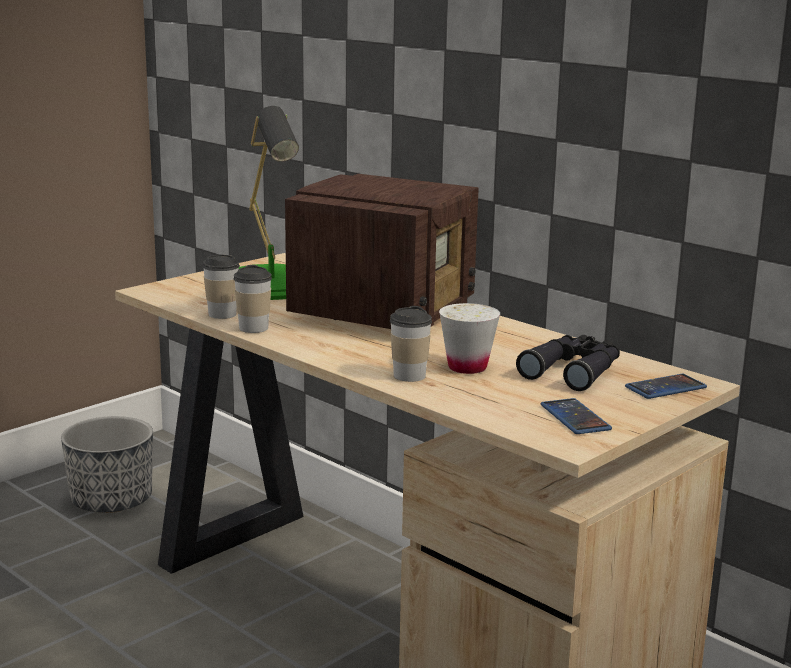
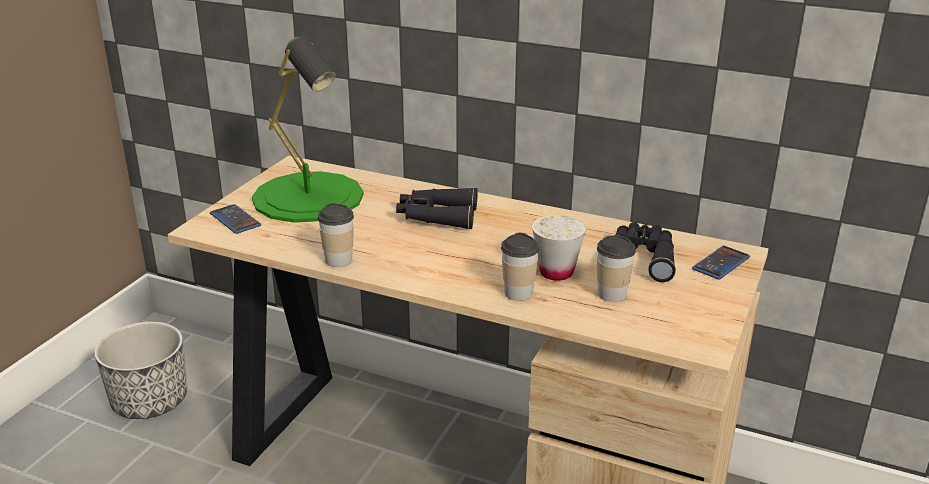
camera: 20 degrees left, 10 degrees up
cup [202,255,240,319] -> cup moved to [597,235,636,302]
radio [285,174,479,329] -> black binoculars [396,187,478,229]
phone [541,398,612,434] -> phone moved to [210,204,261,234]

